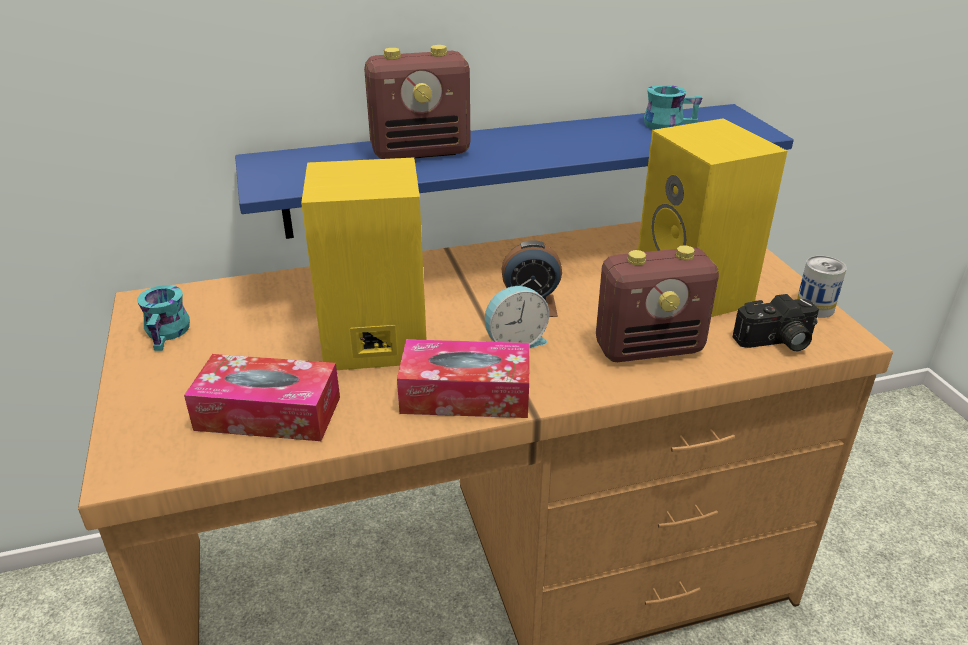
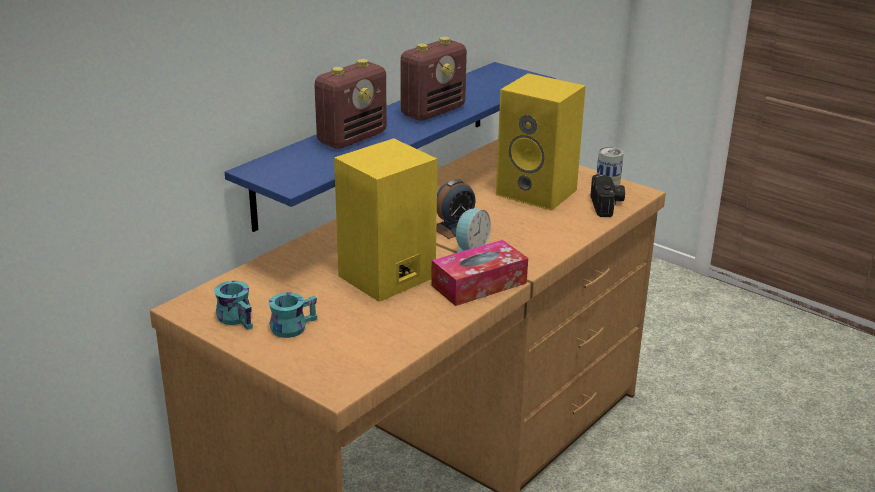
camera: 35 degrees left, 5 degrees down
tissue box [184,354,340,441] -> none
radio [596,245,719,362] -> radio moved to [400,37,467,121]
turquoise mug [644,85,702,130] -> turquoise mug moved to [269,292,317,338]
camera [733,294,819,351] -> camera turned 45 degrees counterclockwise [590,174,625,217]

